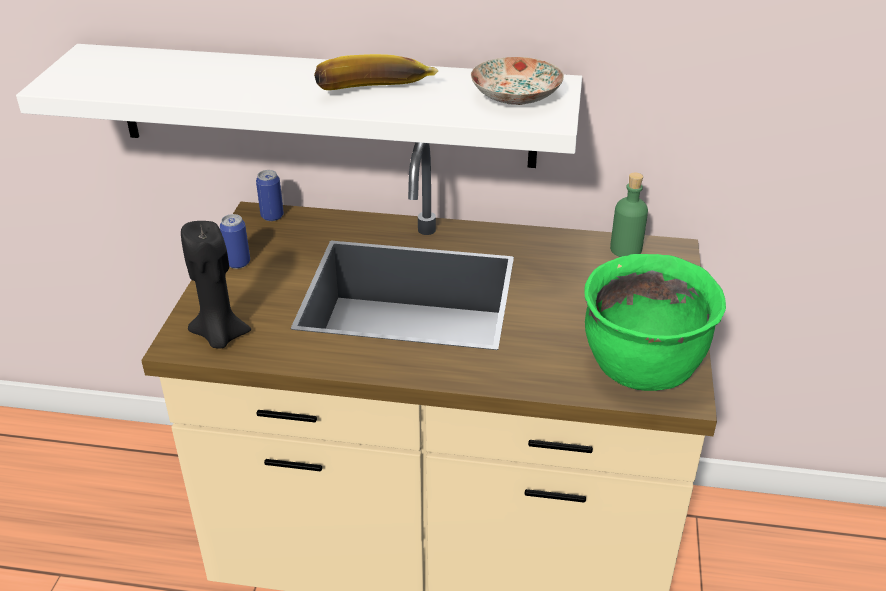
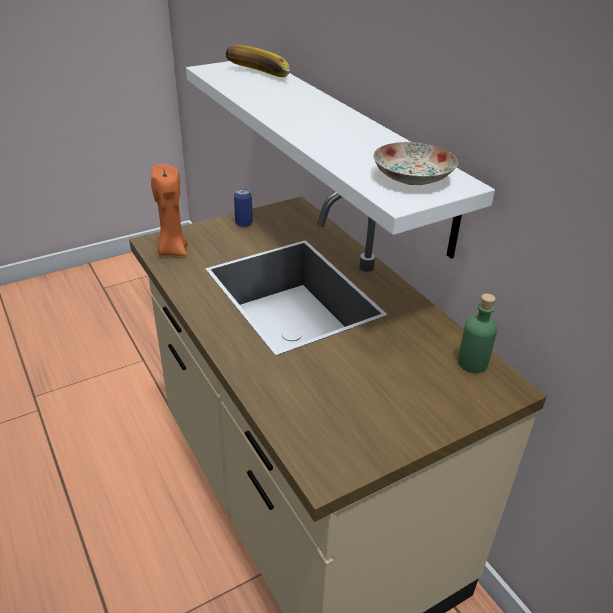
camera: 50 degrees right, 0 degrees up
black candle [181,221,251,348] -> orange candle [151,164,188,256]
can [256,170,284,221] -> none
banana [314,54,438,90] -> banana moved to [226,45,290,77]
green cooking pot [584,254,726,391] -> none

